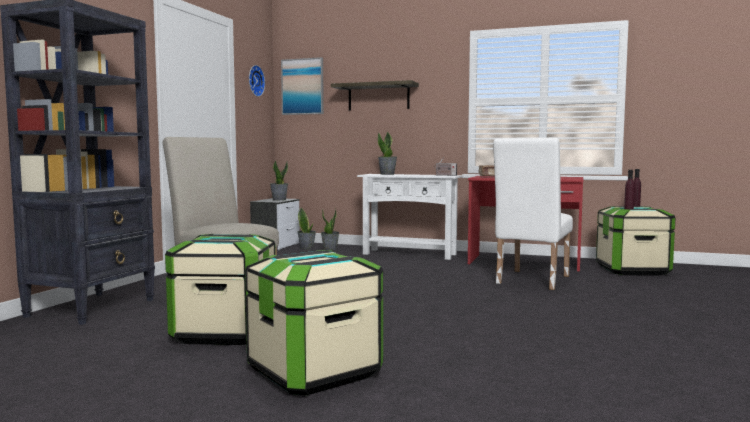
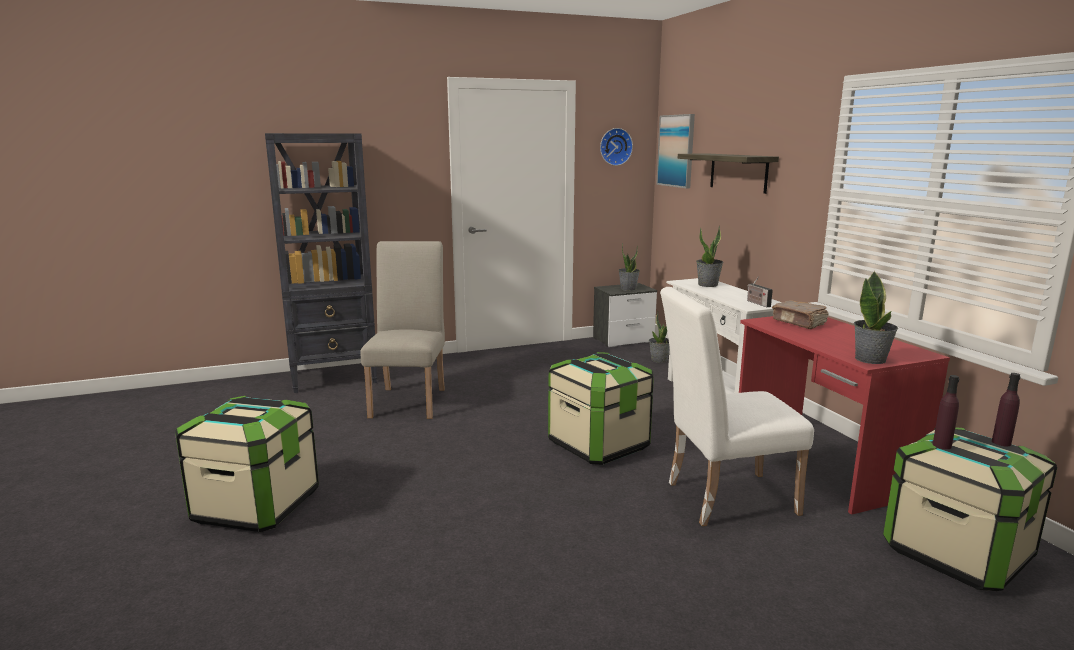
camera: 50 degrees right, 10 degrees up
storage box [165,234,276,345] -> storage box moved to [548,352,654,465]
potted plant [298,208,316,249] -> potted plant moved to [854,271,898,364]

